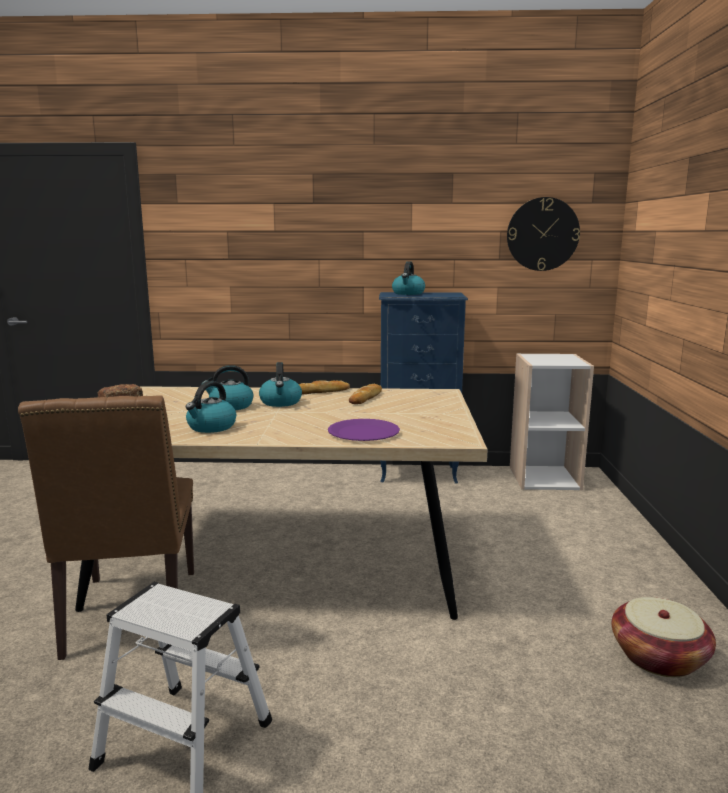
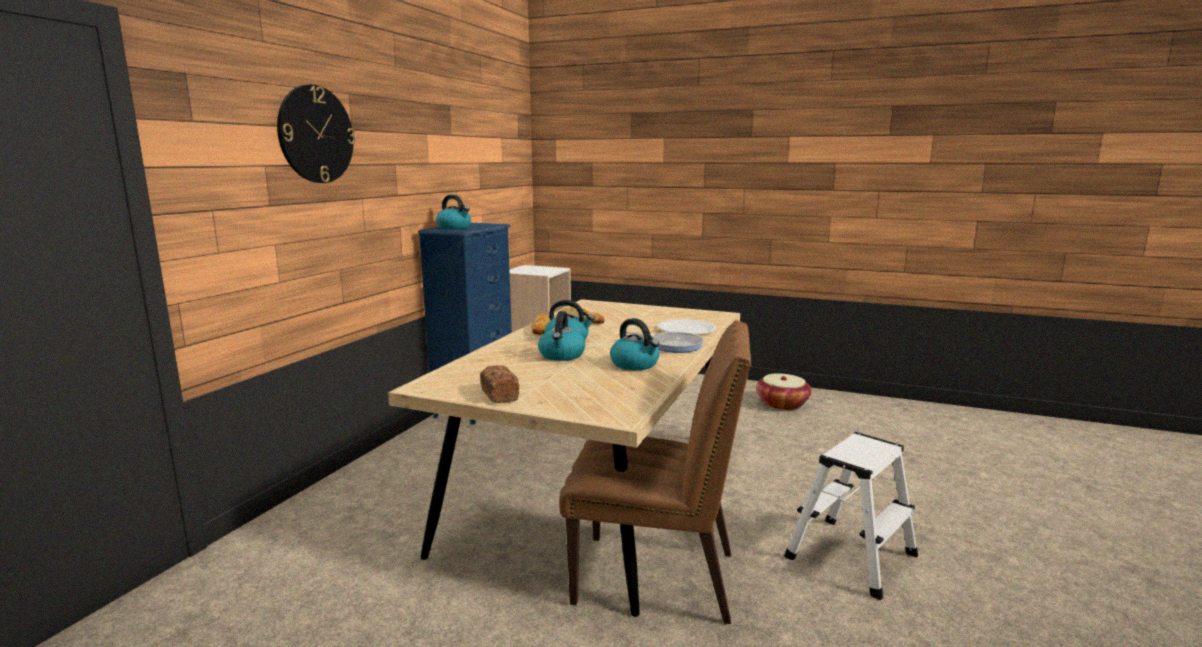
camera: 70 degrees left, 0 degrees up
purple plate [328,419,400,441] -> white plate [658,319,716,335]
wall clock [507,197,580,271] -> wall clock moved to [277,85,355,183]
none -> frying pan [626,331,704,353]

